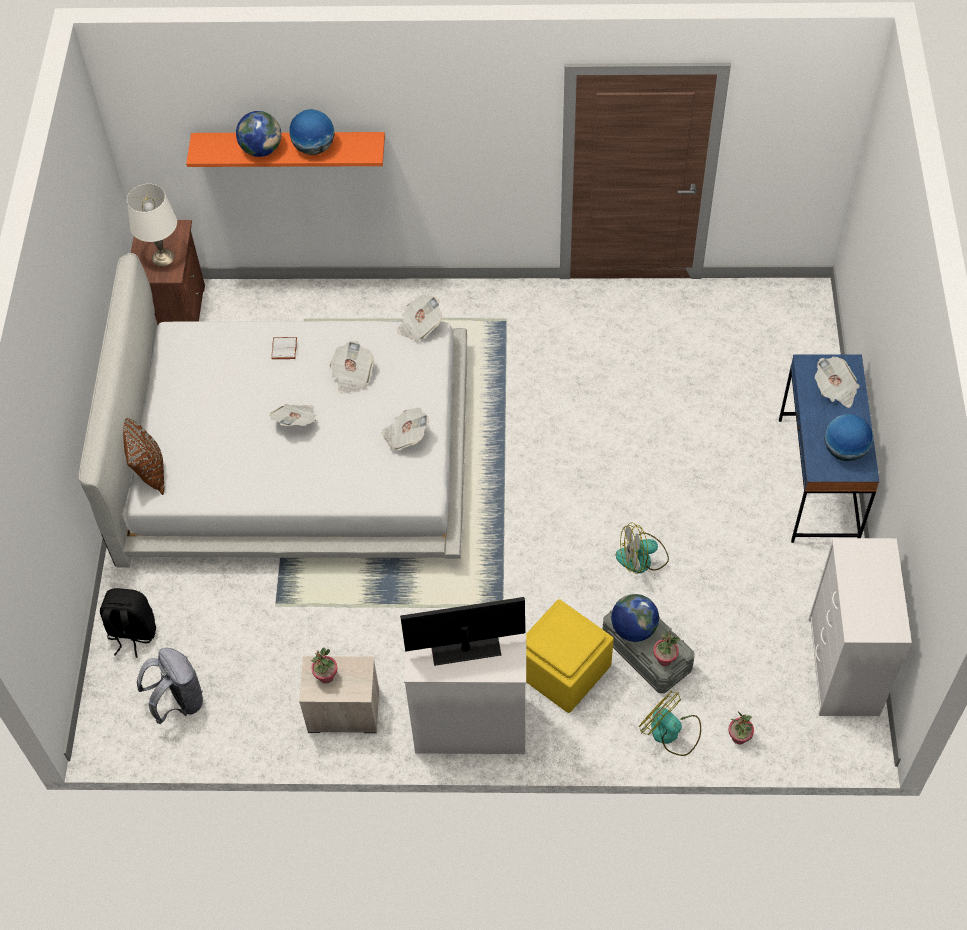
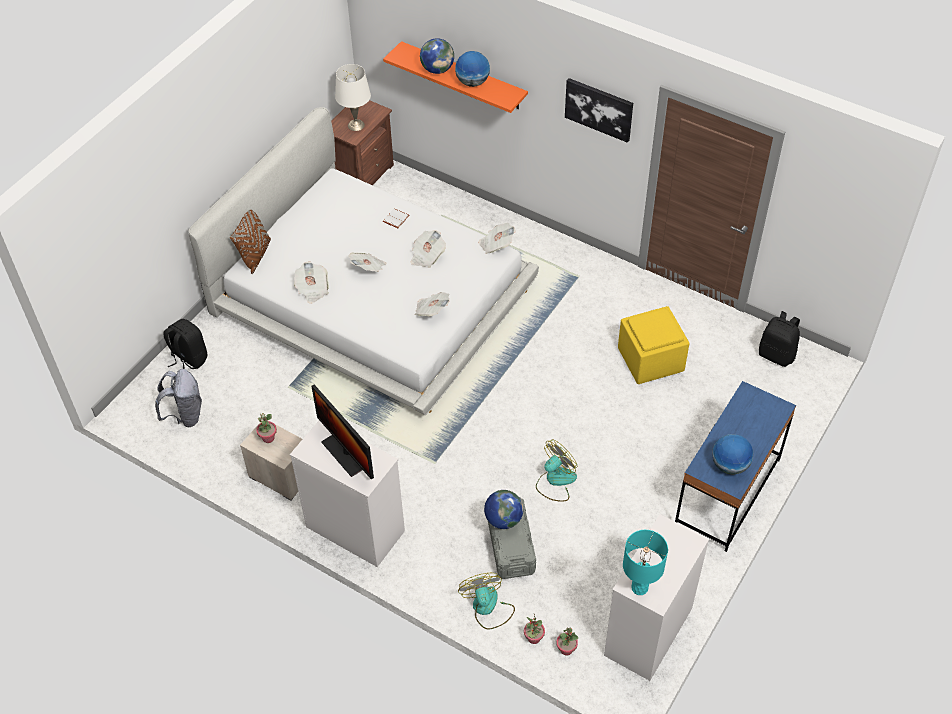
camera: 30 degrees right, 5 degrees down
monitor [400,597,525,666] -> monitor turned 150 degrees counterclockwise [311,385,374,479]
yellow ottoman [526,599,614,713] -> yellow ottoman moved to [618,306,689,384]
fan [616,522,669,574] -> fan turned 120 degrees clockwise [536,439,577,502]
potted plant [653,632,680,666] -> potted plant moved to [556,627,578,655]
newspaper [815,357,860,408] -> newspaper moved to [294,261,329,304]
none -> picture [565,78,633,143]
none -> turquoise table lamp [623,530,668,595]
none -> black backpack [759,311,800,367]

